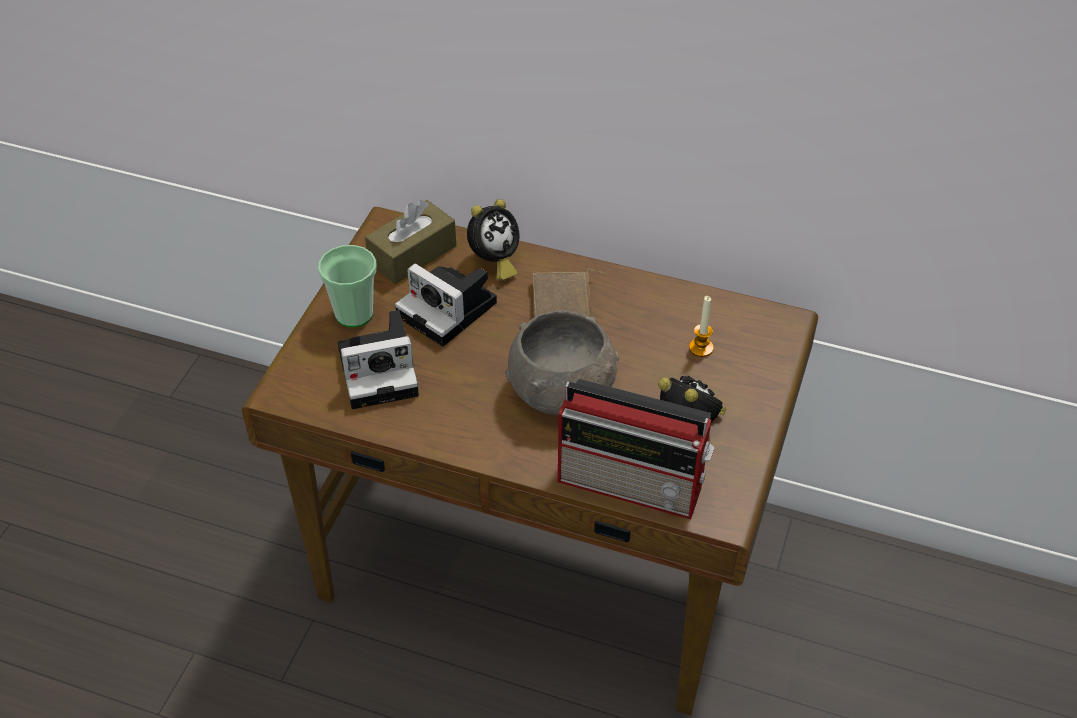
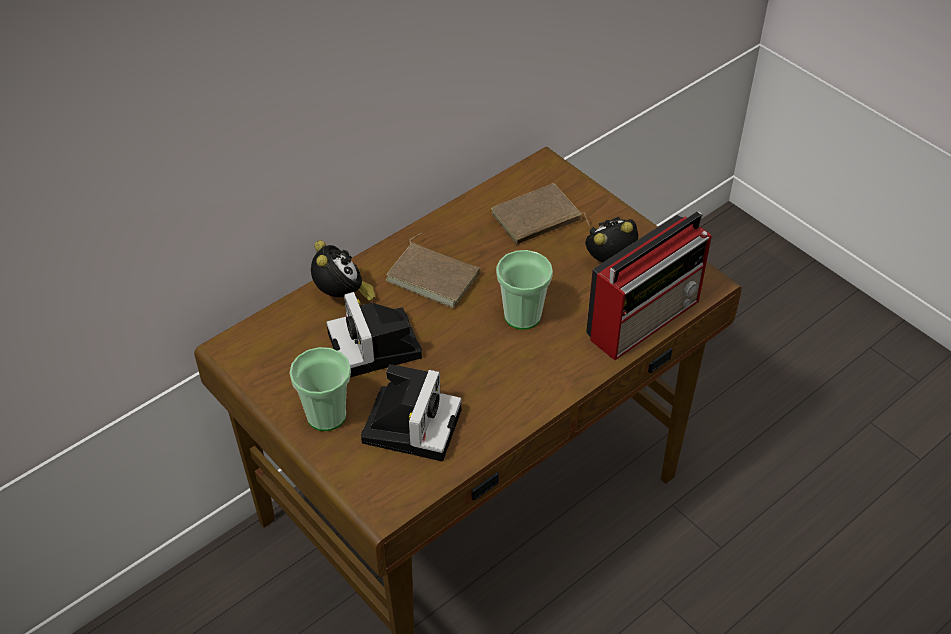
camera: 60 degrees left, 0 degrees up
brown tissue box [365,200,456,284] -> none
camera [395,263,497,347] -> camera turned 90 degrees clockwise [326,292,422,377]
grey bowl [505,311,619,415] -> cup [496,250,553,330]
candle [689,296,714,357] -> brown book [491,183,590,245]

